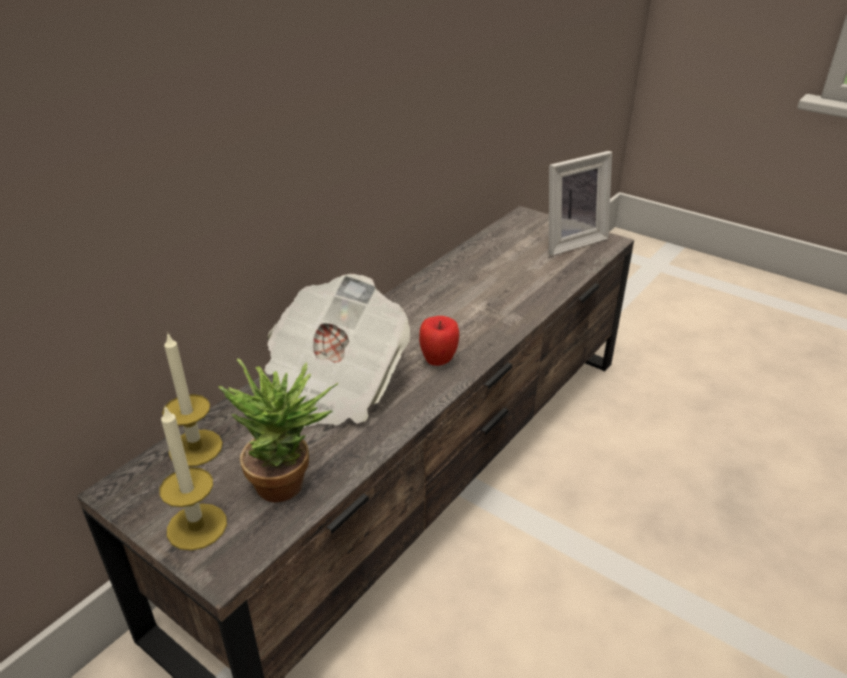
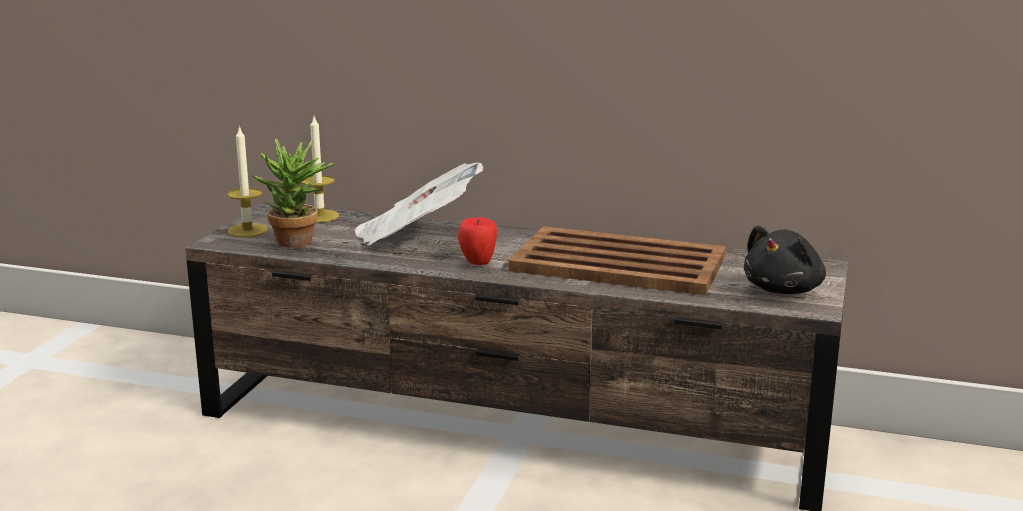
camera: 70 degrees right, 15 degrees down
picture frame [549,151,612,256] -> black plush toy [744,225,826,294]
none -> brown tray [508,226,726,295]

